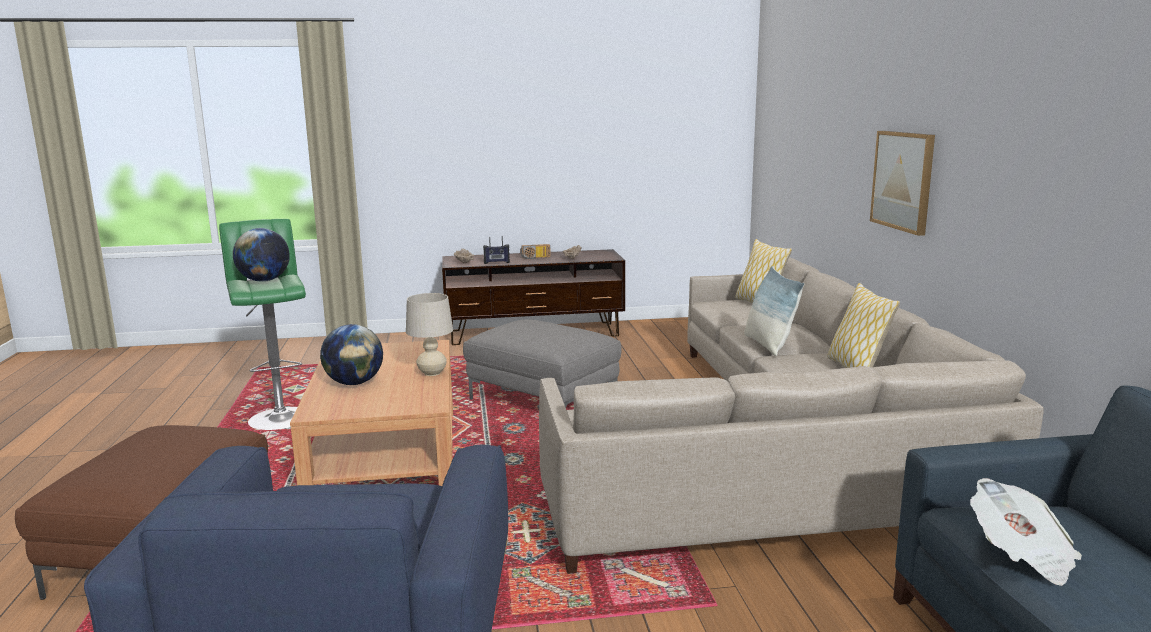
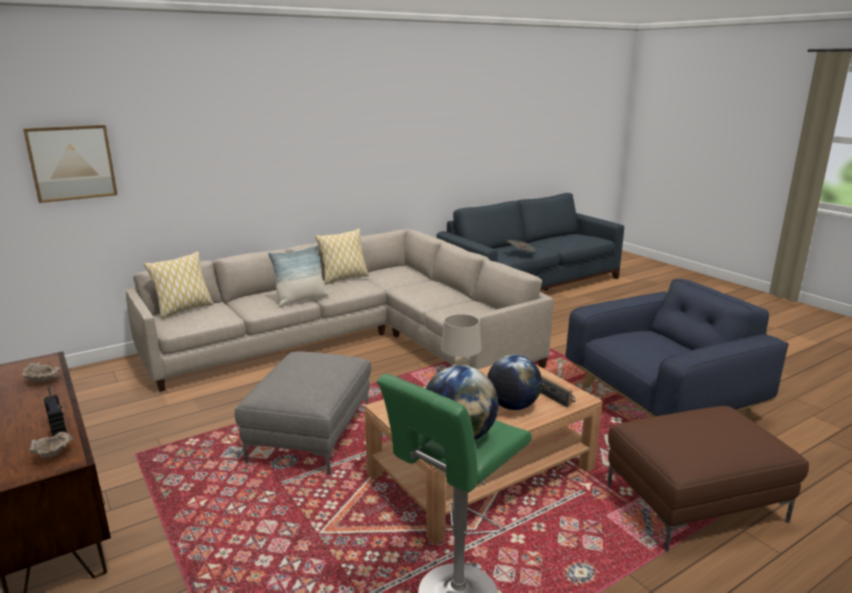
camera: 115 degrees left, 5 degrees up
radio [520,244,551,259] -> radio moved to [540,375,575,407]
picture [870,131,935,236] -> picture moved to [23,125,118,203]

